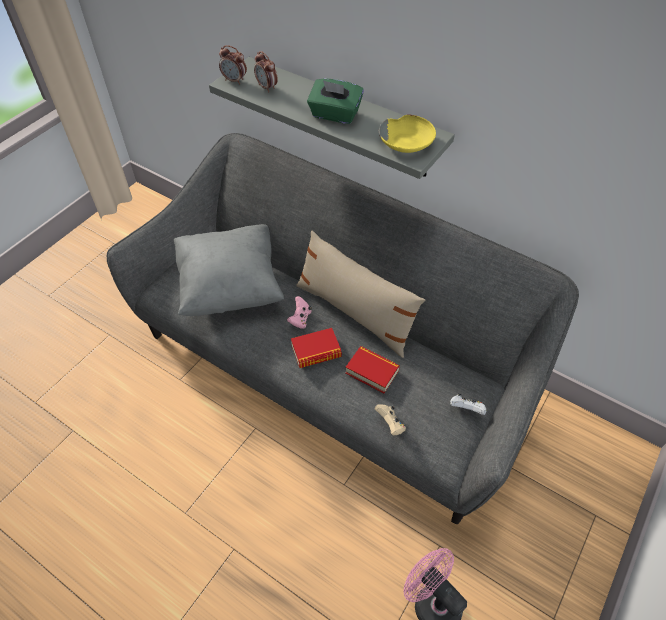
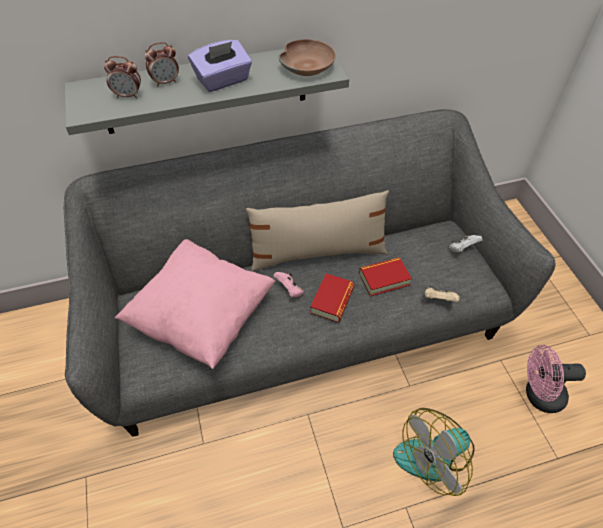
camera: 50 degrees left, 0 degrees up
grey pillow [173,224,284,316] -> pink pillow [115,239,275,369]
alarm clock [219,45,247,84] -> alarm clock moved to [144,42,179,87]
green tissue box [307,78,364,124] -> purple tissue box [188,40,252,92]
yellow bowl [379,115,436,153] -> brown bowl [278,39,336,76]
none -> fan [393,408,475,496]

